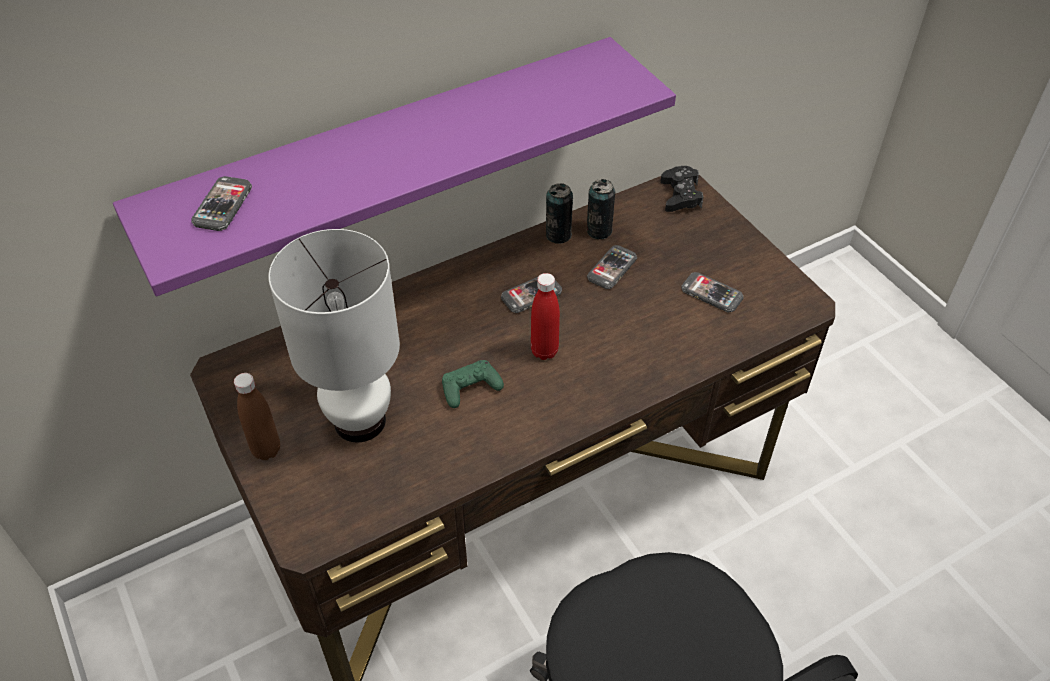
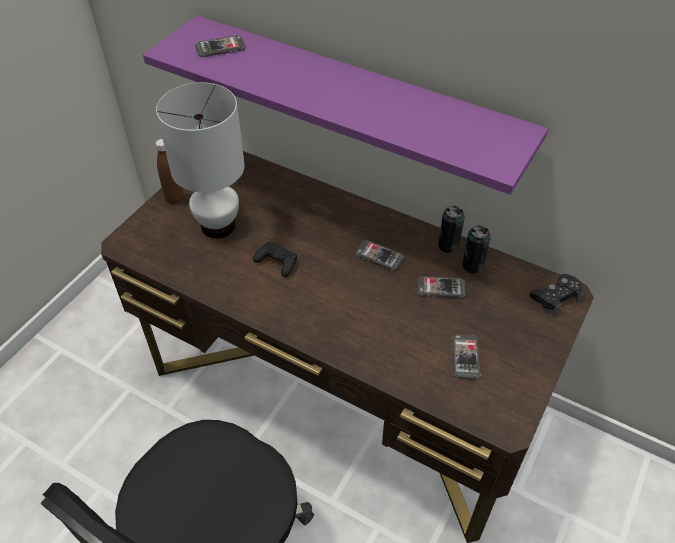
camera: 60 degrees right, 0 degrees up
green game controller [442,360,504,408] -> black game controller [253,242,297,277]
red bottle [531,273,560,360] -> none

